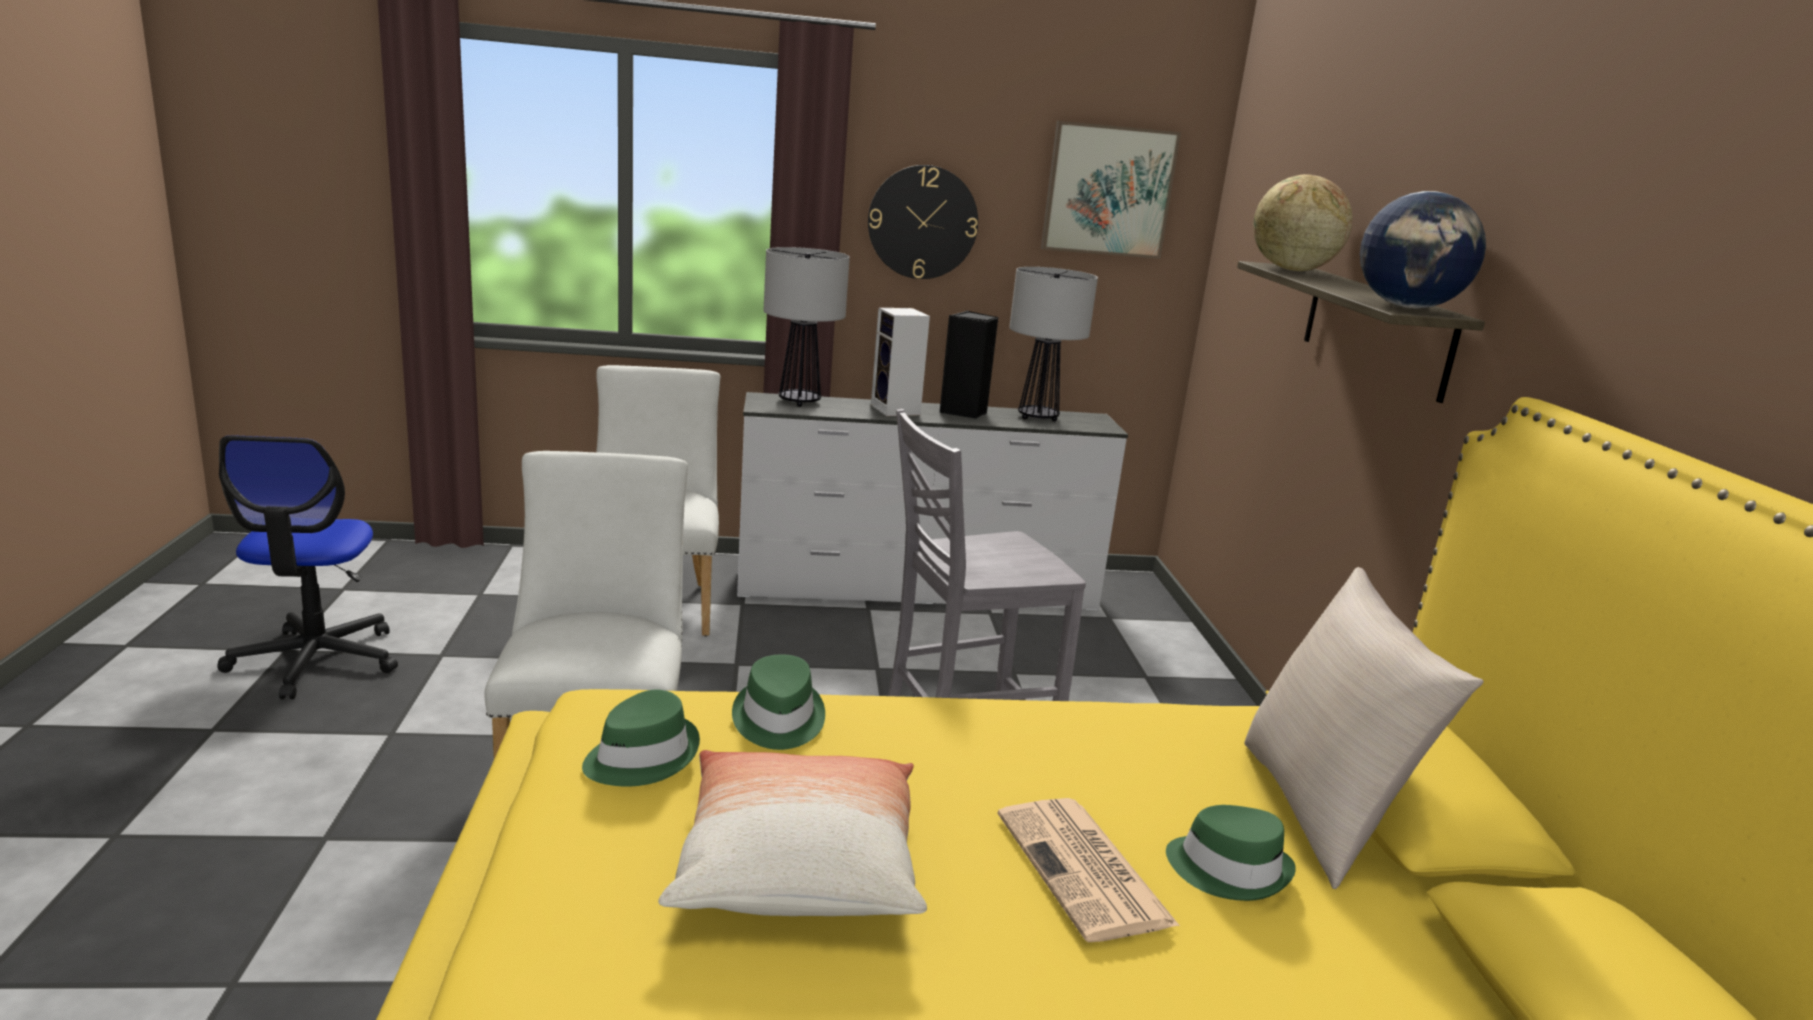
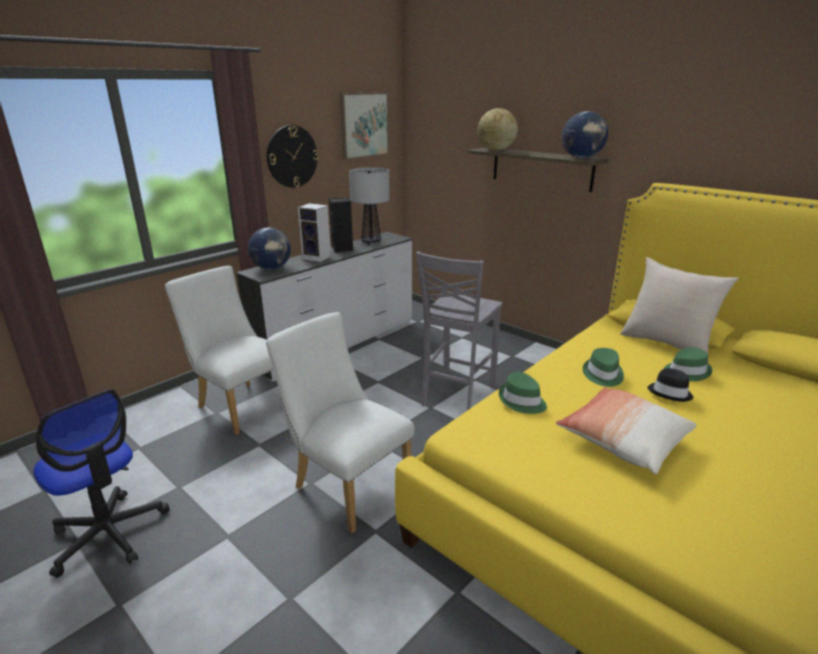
camera: 40 degrees left, 5 degrees up
green hat [582,690,700,787] -> green hat moved to [583,348,624,387]
table lamp [764,247,850,407] -> globe [248,228,291,270]
newspaper [997,798,1180,942] -> black hat [647,368,693,402]

